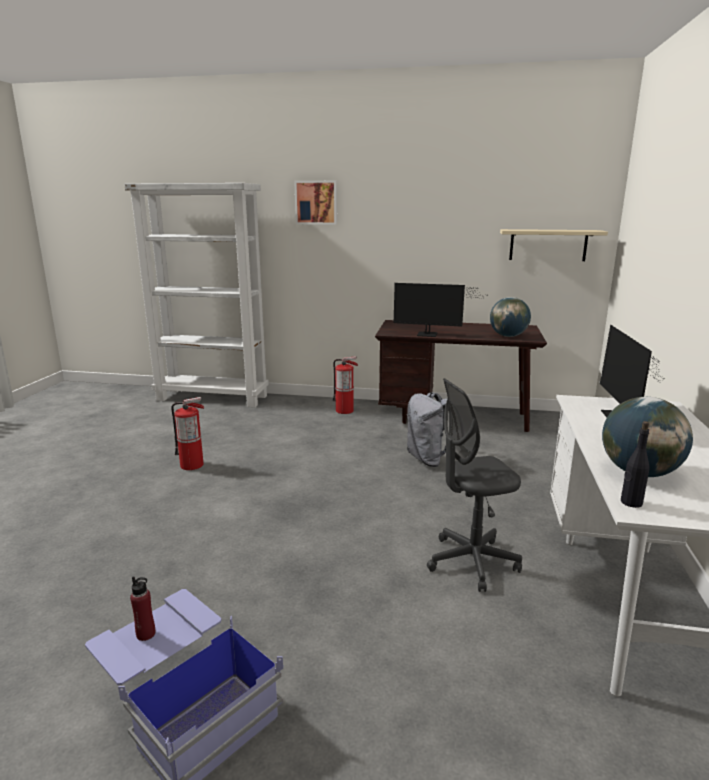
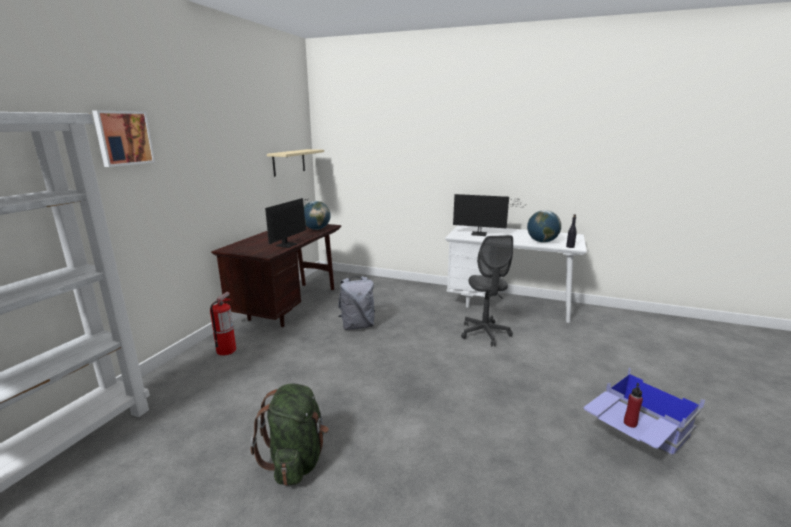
camera: 80 degrees left, 0 degrees up
fire extinguisher [171,397,204,470] -> green backpack [251,384,329,486]

